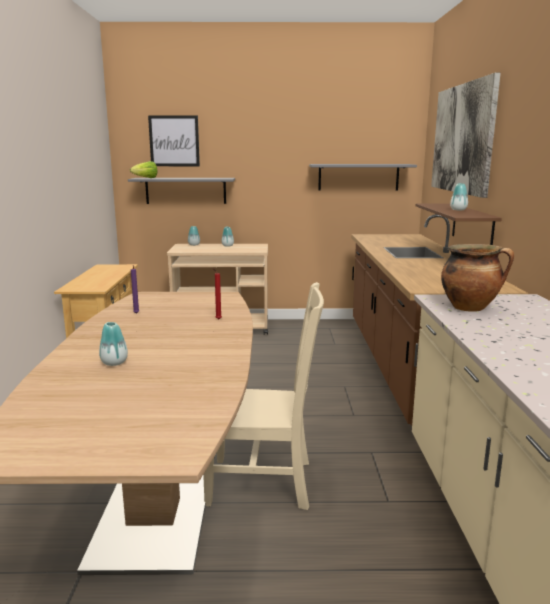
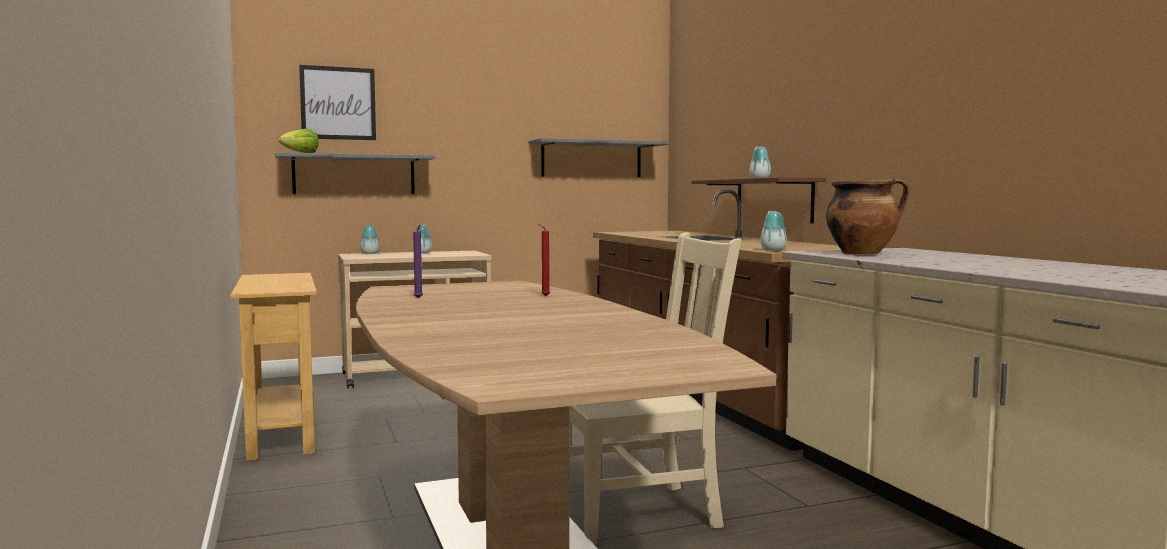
camera: 20 degrees left, 10 degrees down
vase [99,322,128,366] -> vase moved to [760,211,787,251]
picture [431,73,501,198] -> none

